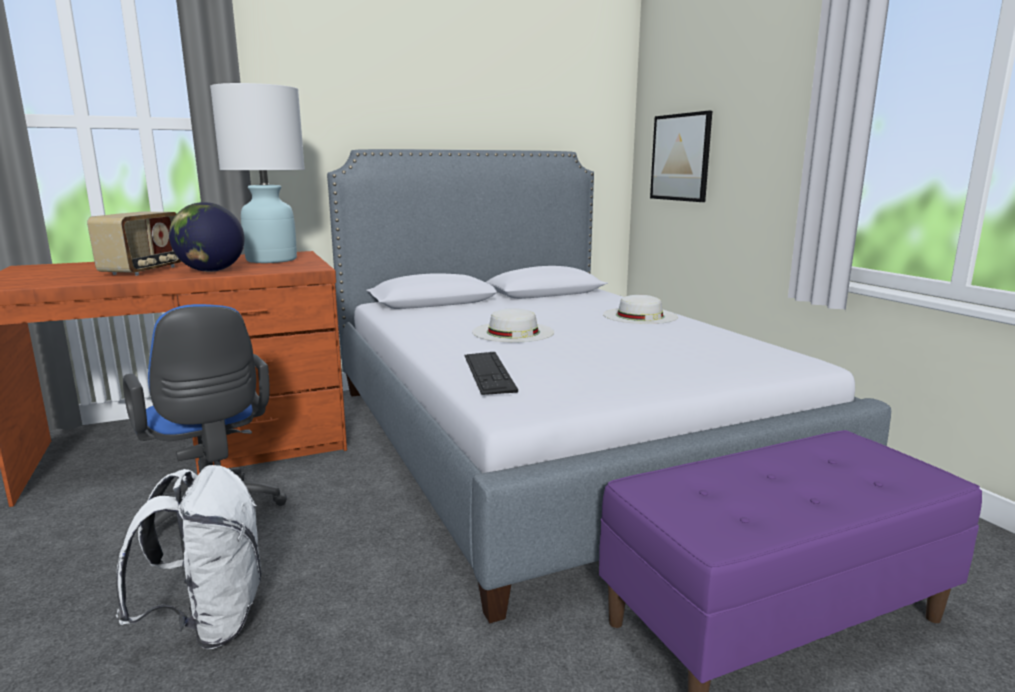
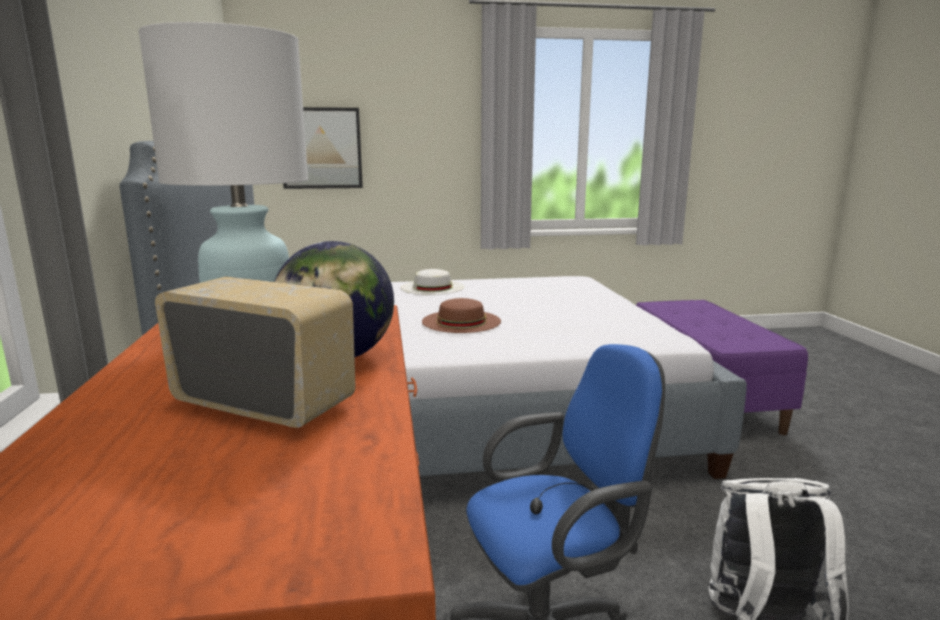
camera: 75 degrees left, 0 degrees up
keyboard [464,352,518,395] -> none
white hat [472,308,554,342] -> brown hat [422,298,501,333]

